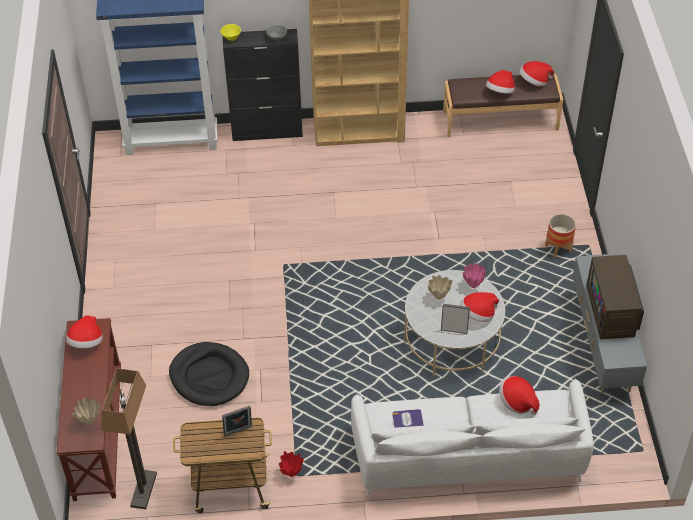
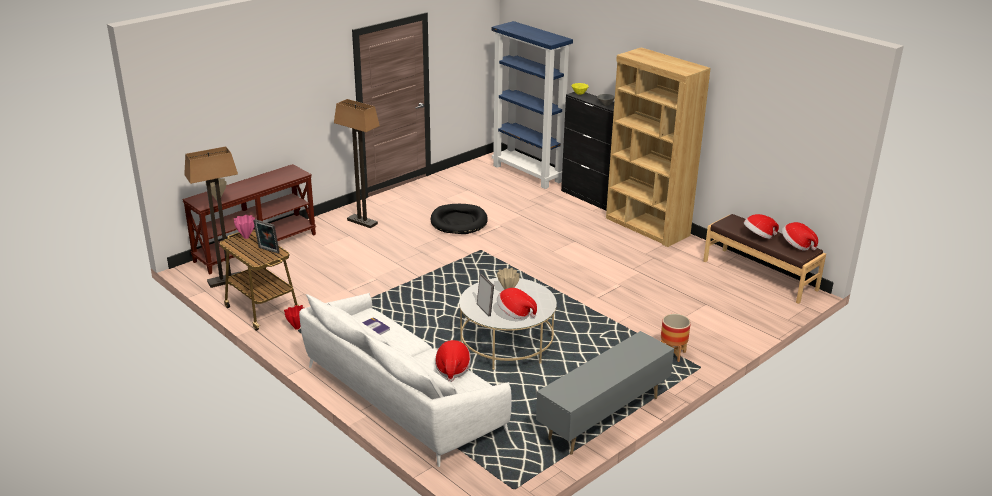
camera: 50 degrees right, 20 degrees down
hat [66,315,103,348] -> none
black dog bed [169,342,249,406] -> black dog bed moved to [431,204,488,234]
pink vase [462,263,486,288] -> pink vase moved to [234,215,255,239]
television [587,255,644,339] -> none
none -> floor lamp [334,99,380,228]

